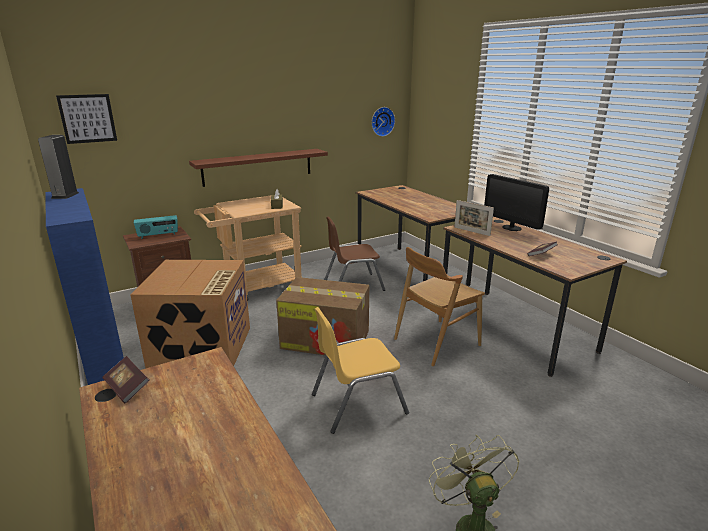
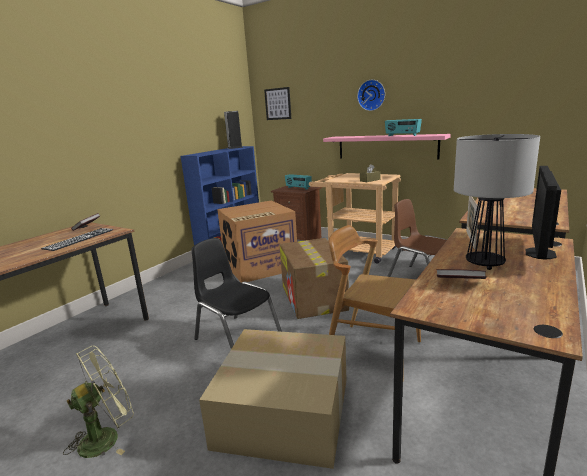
camera: 65 degrees right, 5 degrees down
brown shelf [189,149,328,187] -> pink shelf [323,134,451,159]
yellow chair [312,307,409,434] -> black chair [191,238,282,349]
wall clock [372,107,395,137] -> wall clock moved to [357,80,385,111]
none -> keyboard [41,228,113,251]
none -> cardboard box [199,329,347,469]
none -> radio [385,119,422,136]
none -> table lamp [454,134,540,270]

